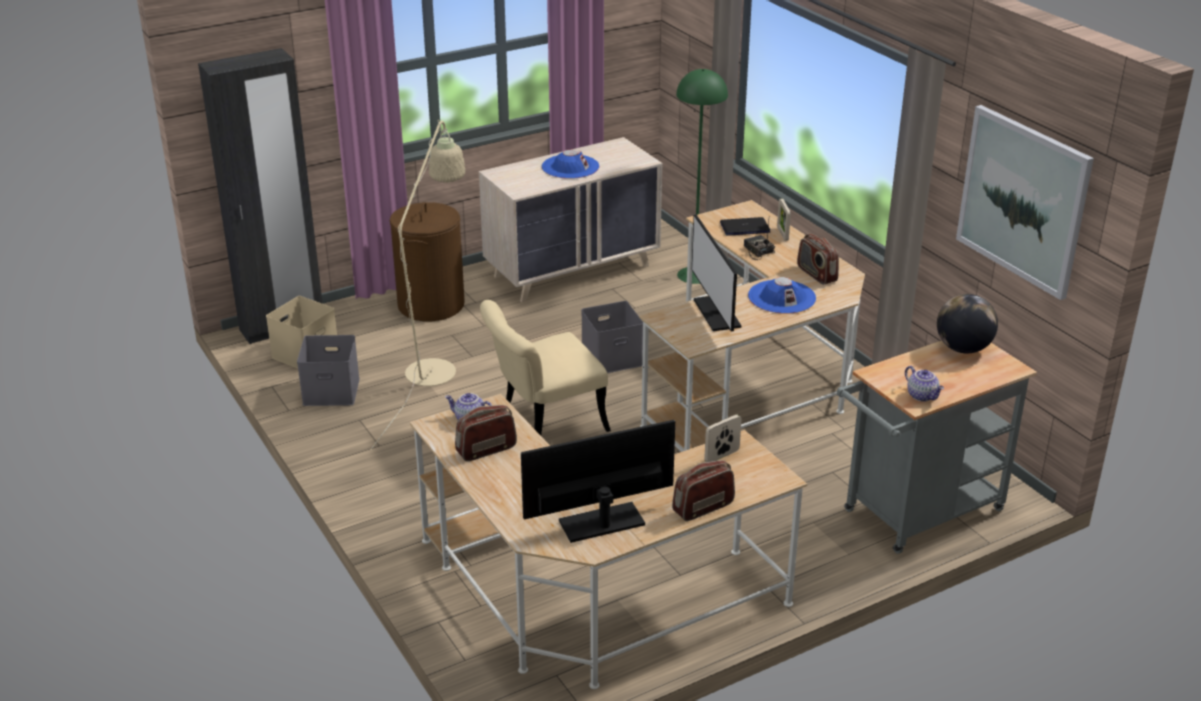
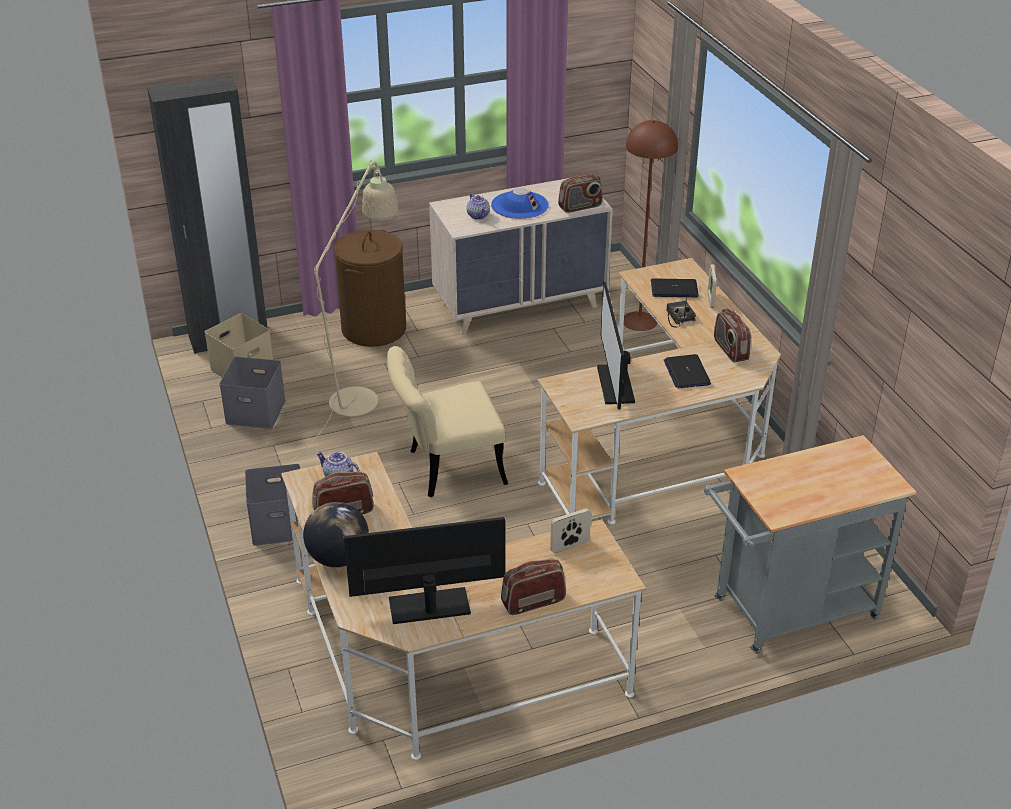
camera: 10 degrees right, 5 degrees up
grey storage box [581,301,643,373] -> grey storage box moved to [245,464,300,546]
green floor lamp [676,69,728,284] -> brown floor lamp [624,120,678,331]
blue hat [748,277,816,314] -> laptop [664,354,711,389]
teapot [905,366,944,402] -> teapot moved to [467,193,490,220]
globe [937,294,998,353] -> globe moved to [303,502,369,567]
picture [956,105,1094,300] -> none
none -> radio [558,172,603,213]

